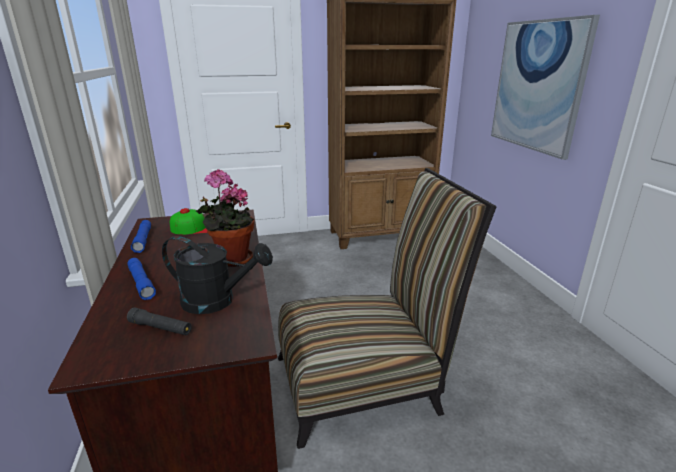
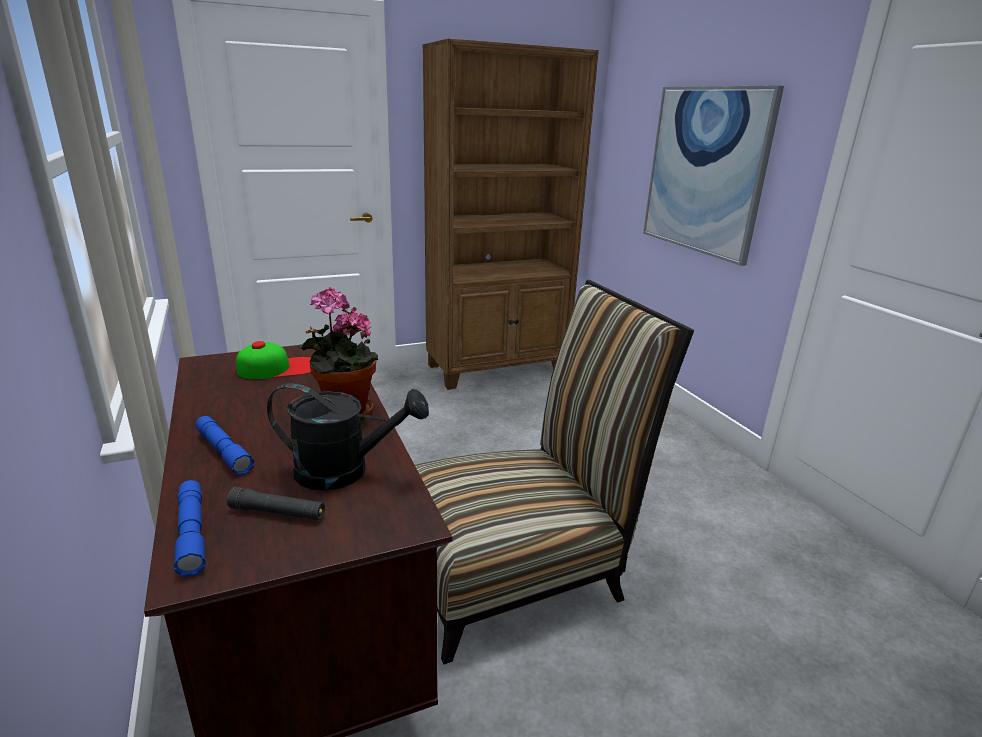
camera: 10 degrees left, 0 degrees up
blue flashlight [131,220,151,253] -> blue flashlight moved to [174,480,206,577]

